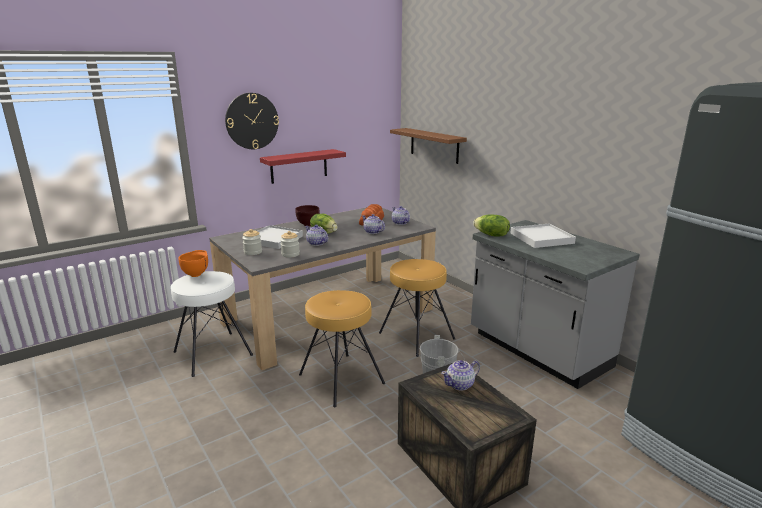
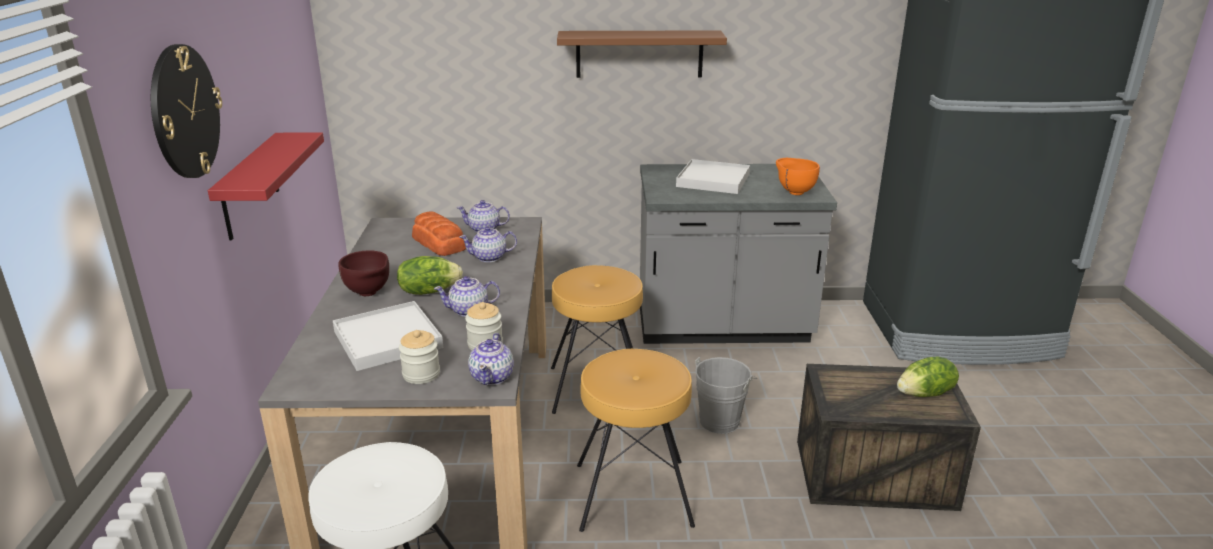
camera: 55 degrees left, 5 degrees up
orange bowl [179,250,208,277] -> orange bowl moved to [776,158,820,195]
brown shelf [390,128,467,164] -> brown shelf moved to [557,30,727,78]
teapot [441,360,480,390] -> teapot moved to [468,333,514,385]
lettuce [473,214,510,236] -> lettuce moved to [897,357,959,397]

